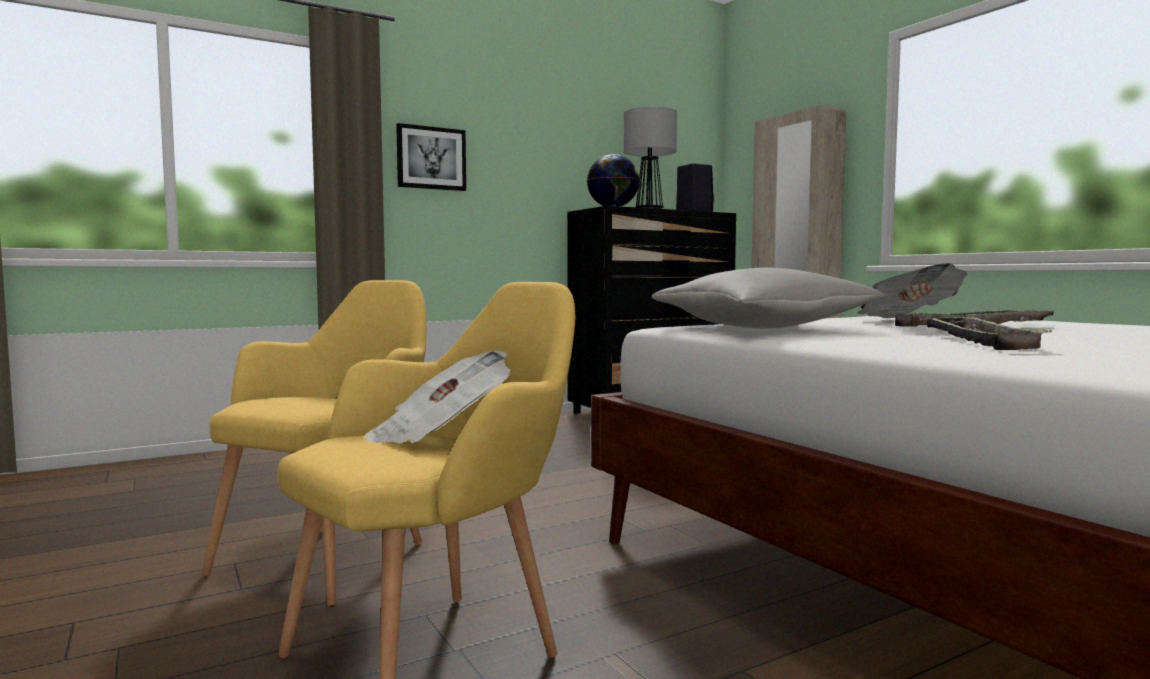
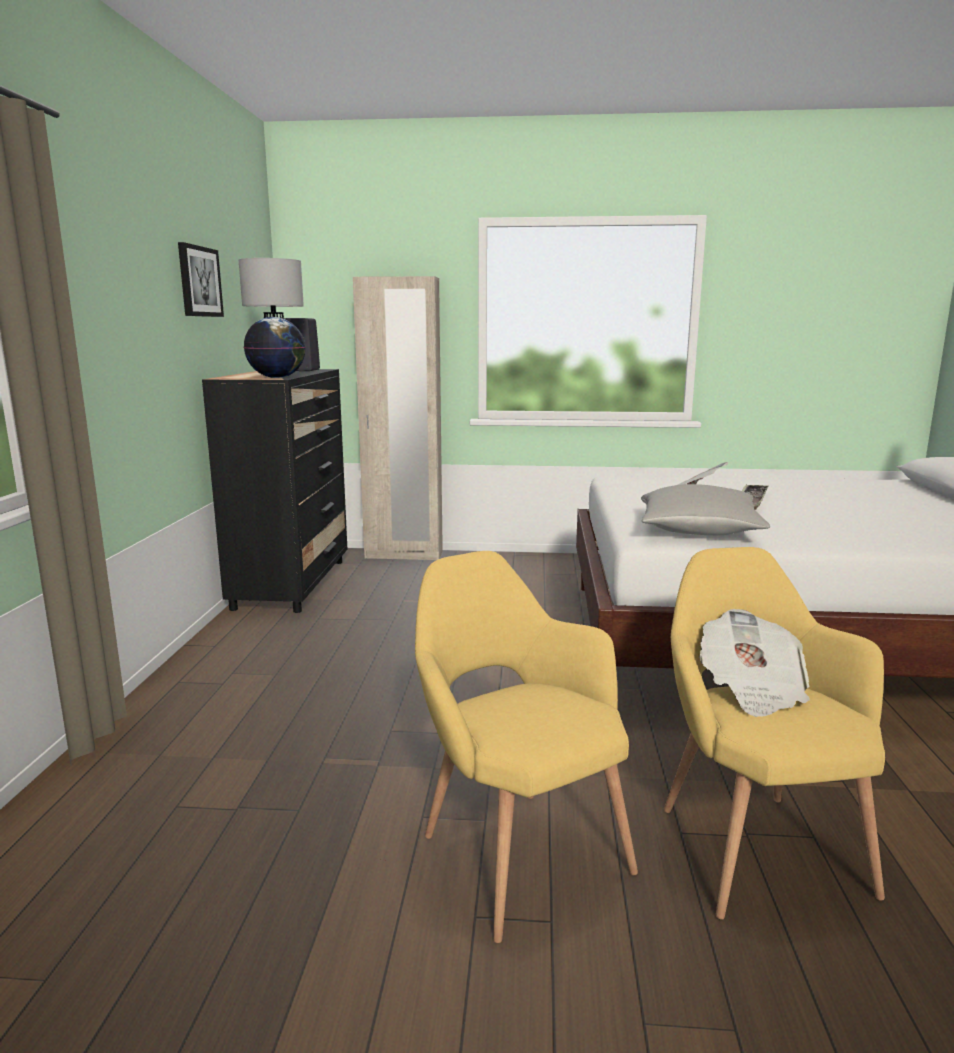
camera: 55 degrees left, 10 degrees up
picture [396,123,466,191] -> picture moved to [178,242,224,317]
tray [927,317,1052,350] -> none

